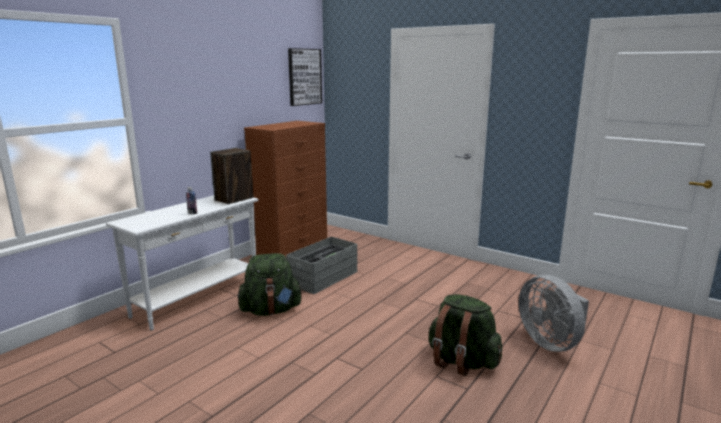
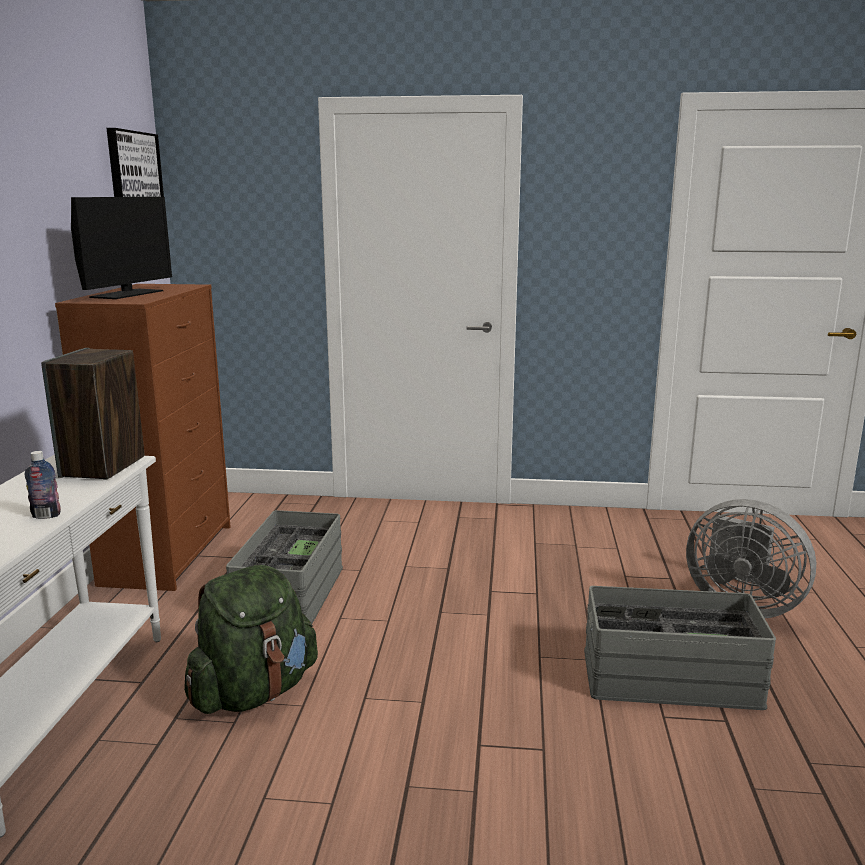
camera: 30 degrees left, 0 degrees up
green backpack [429,294,502,376] -> grey storage box [584,586,776,710]
none -> monitor [71,197,172,299]

